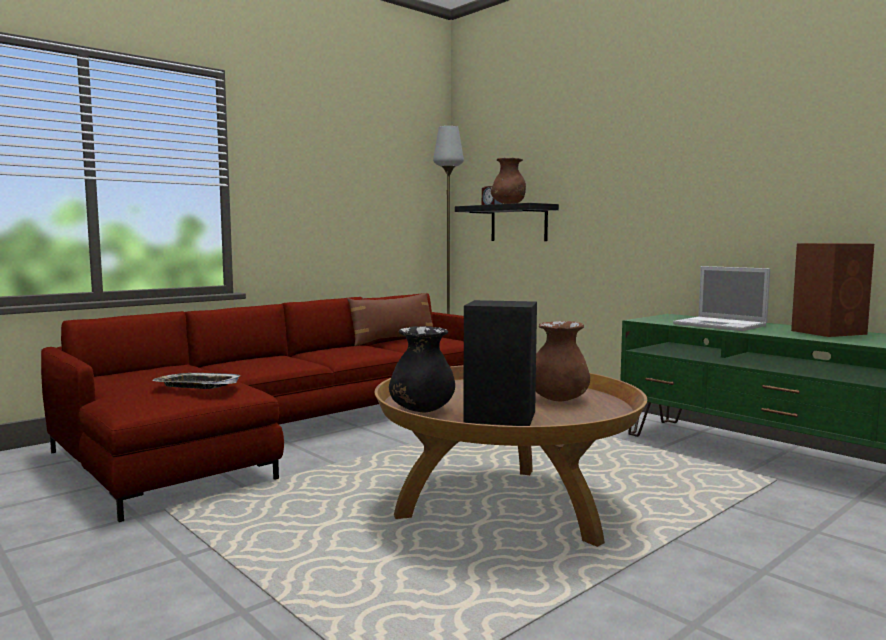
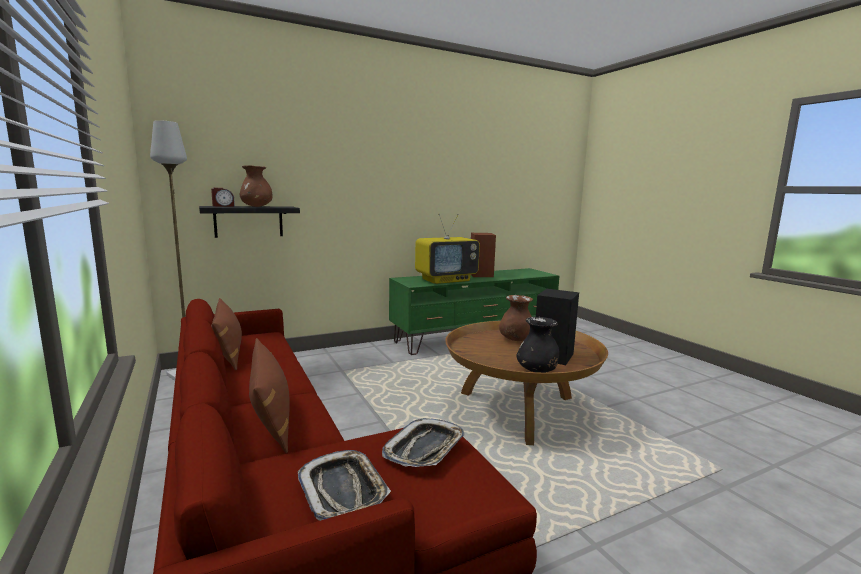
camera: 75 degrees left, 5 degrees up
laptop [673,266,770,331] -> television [415,214,480,284]
none -> brown pillow [249,338,290,453]
none -> tray [298,450,391,521]

